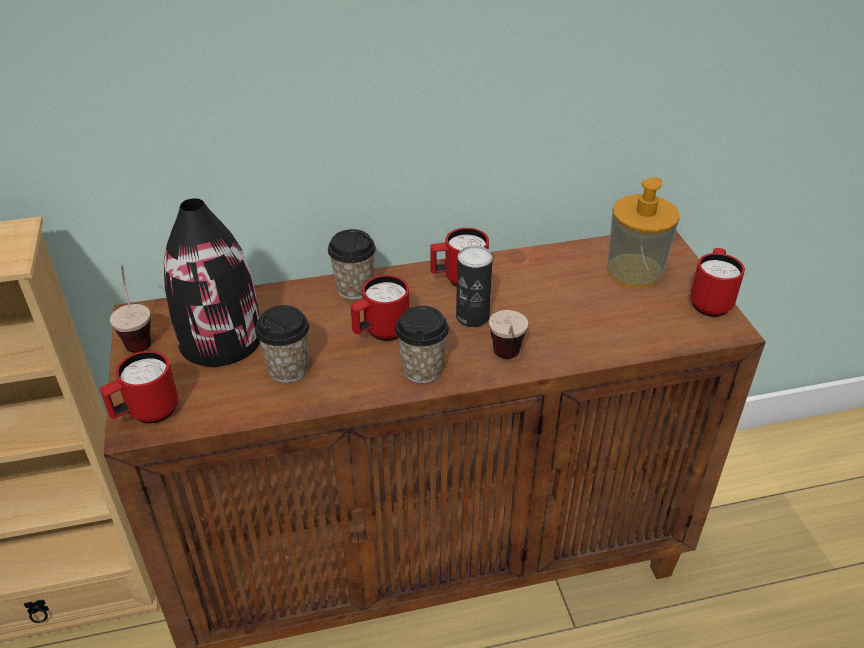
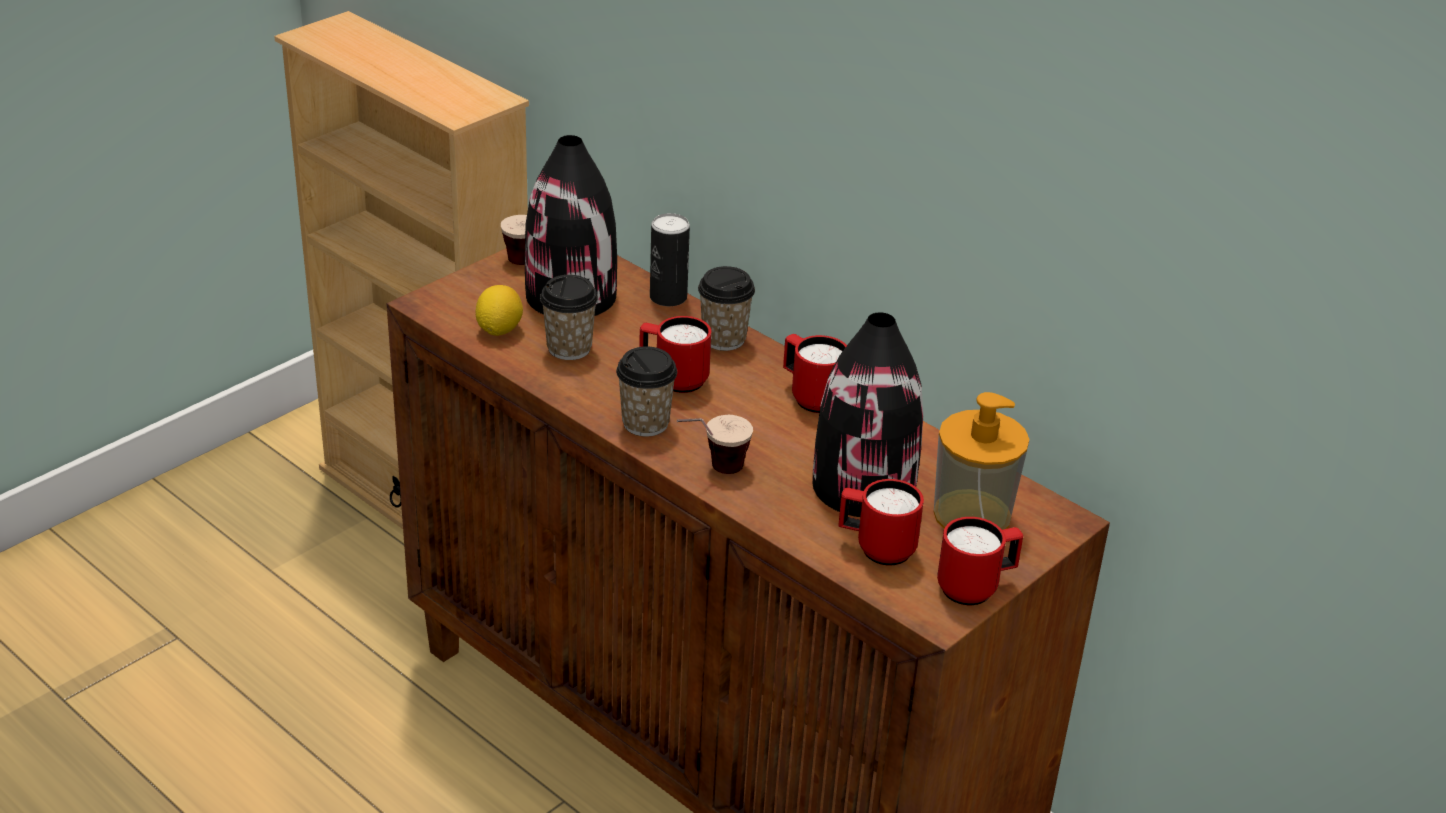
camera: 55 degrees right, 5 degrees down
red mug [100,351,178,423] -> red mug moved to [838,479,924,566]
can [456,245,493,327] -> can moved to [650,213,690,306]
none -> lemon [476,285,523,336]
none -> black vase [813,312,924,517]

